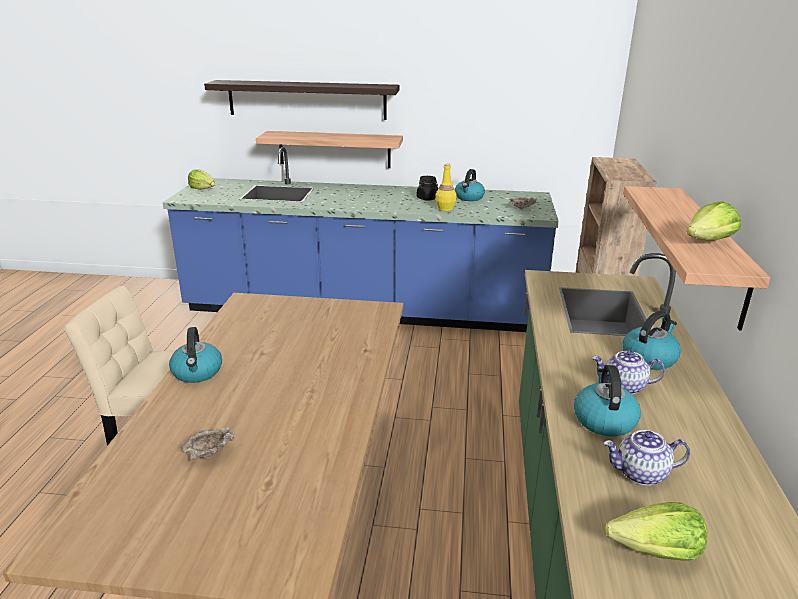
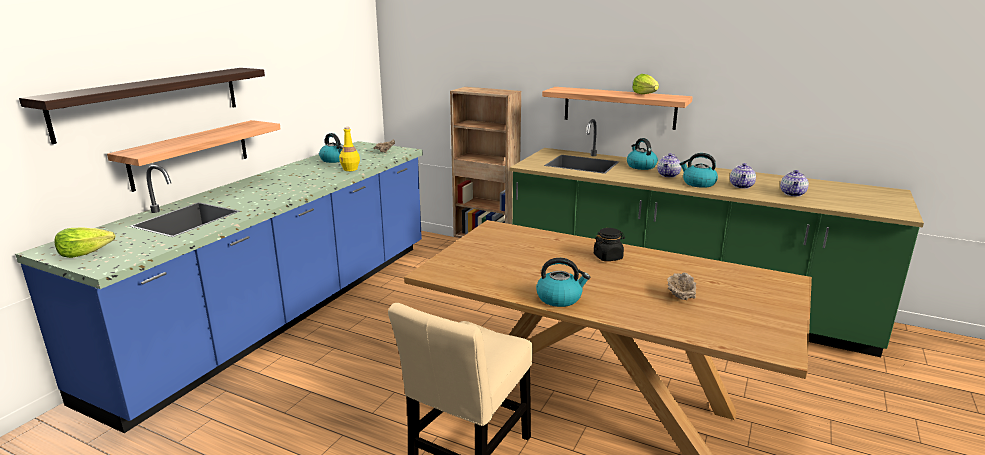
camera: 70 degrees left, 5 degrees down
black jar [417,176,438,201] -> black jar moved to [594,228,625,261]
lettuce [605,502,708,561] -> teapot [780,170,809,196]

